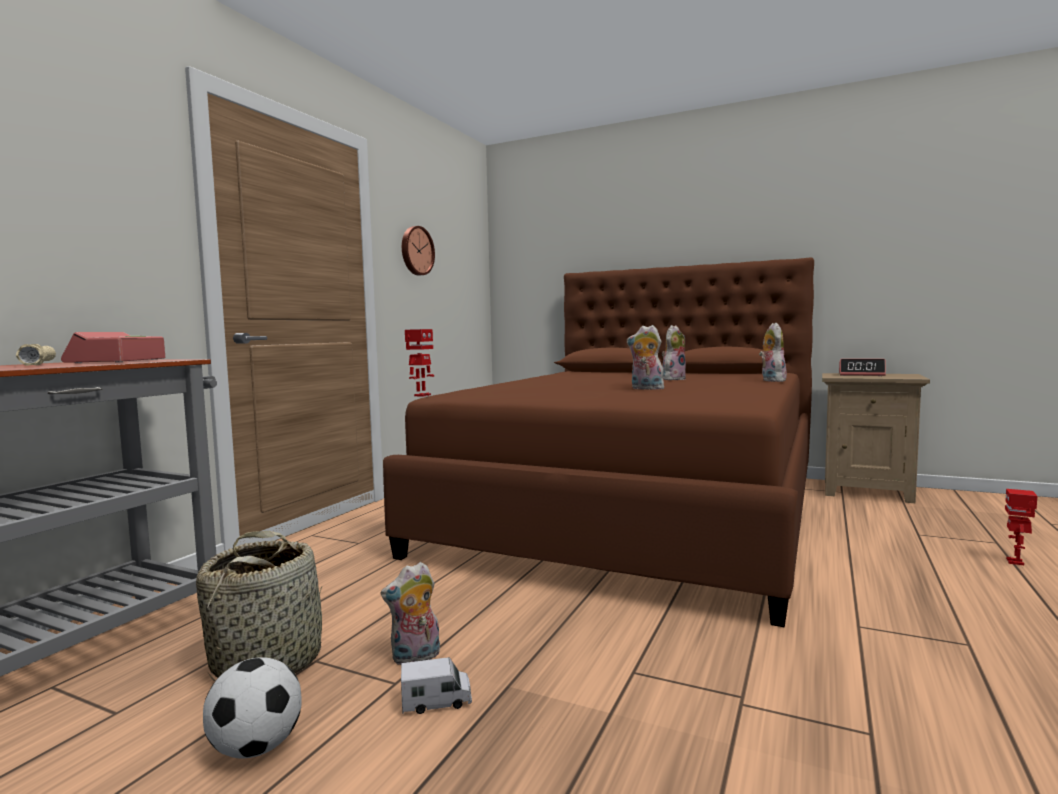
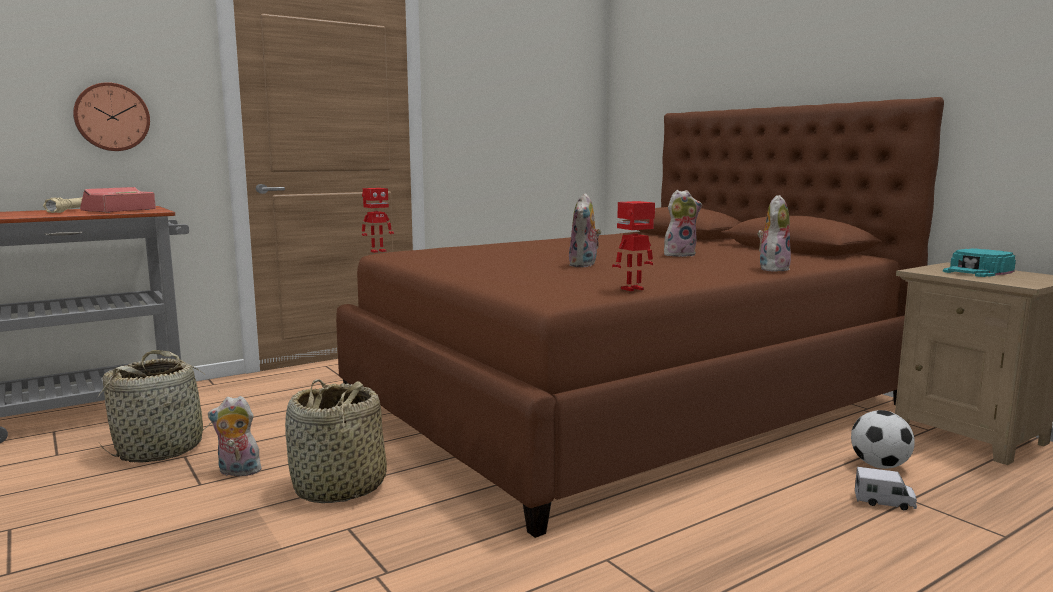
camera: 30 degrees right, 5 degrees up
football [203,657,302,759] -> football moved to [851,410,915,469]
toy truck [401,657,472,714] -> toy truck moved to [855,467,917,510]
wall clock [402,226,435,276] -> wall clock moved to [73,82,150,151]
plush toy [627,325,664,390] -> plush toy turned 135 degrees counterclockwise [569,193,601,268]
alarm clock [839,359,886,376] -> turquoise cap [943,249,1016,277]
toy robot [1005,489,1037,565] -> toy robot moved to [612,201,655,291]
none -> basket [285,379,387,503]

